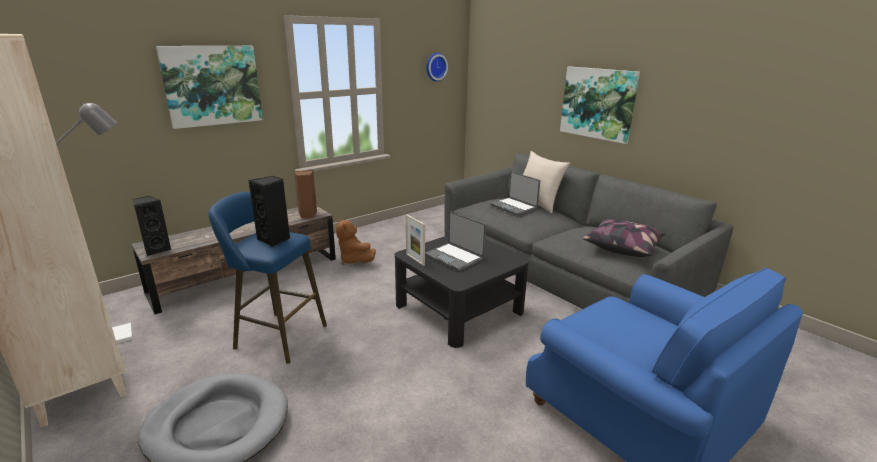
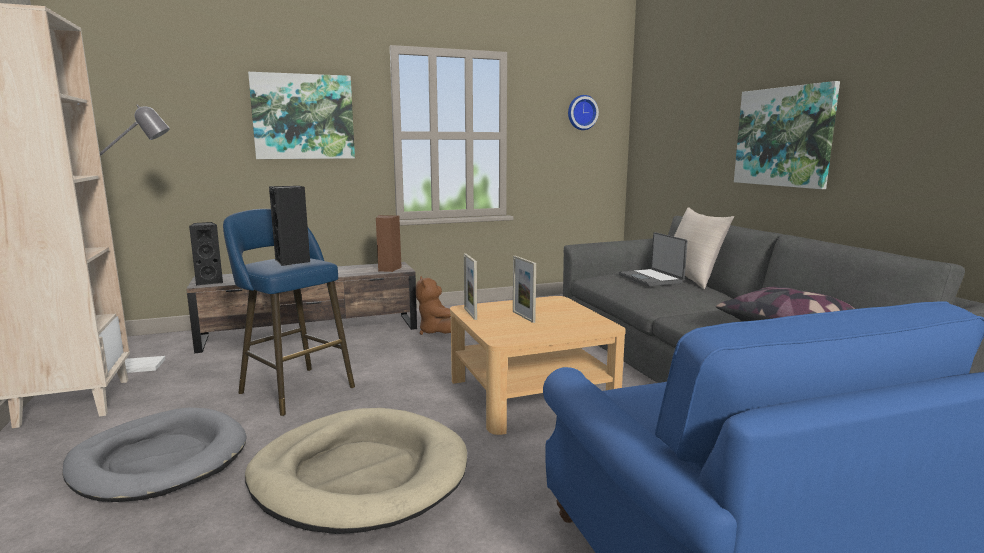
camera: 20 degrees right, 10 degrees down
black coffee table [395,235,529,348] -> beige coffee table [450,296,626,435]
laptop [425,211,486,271] -> picture frame [513,256,536,323]
none -> beige dog bed [245,408,467,534]

